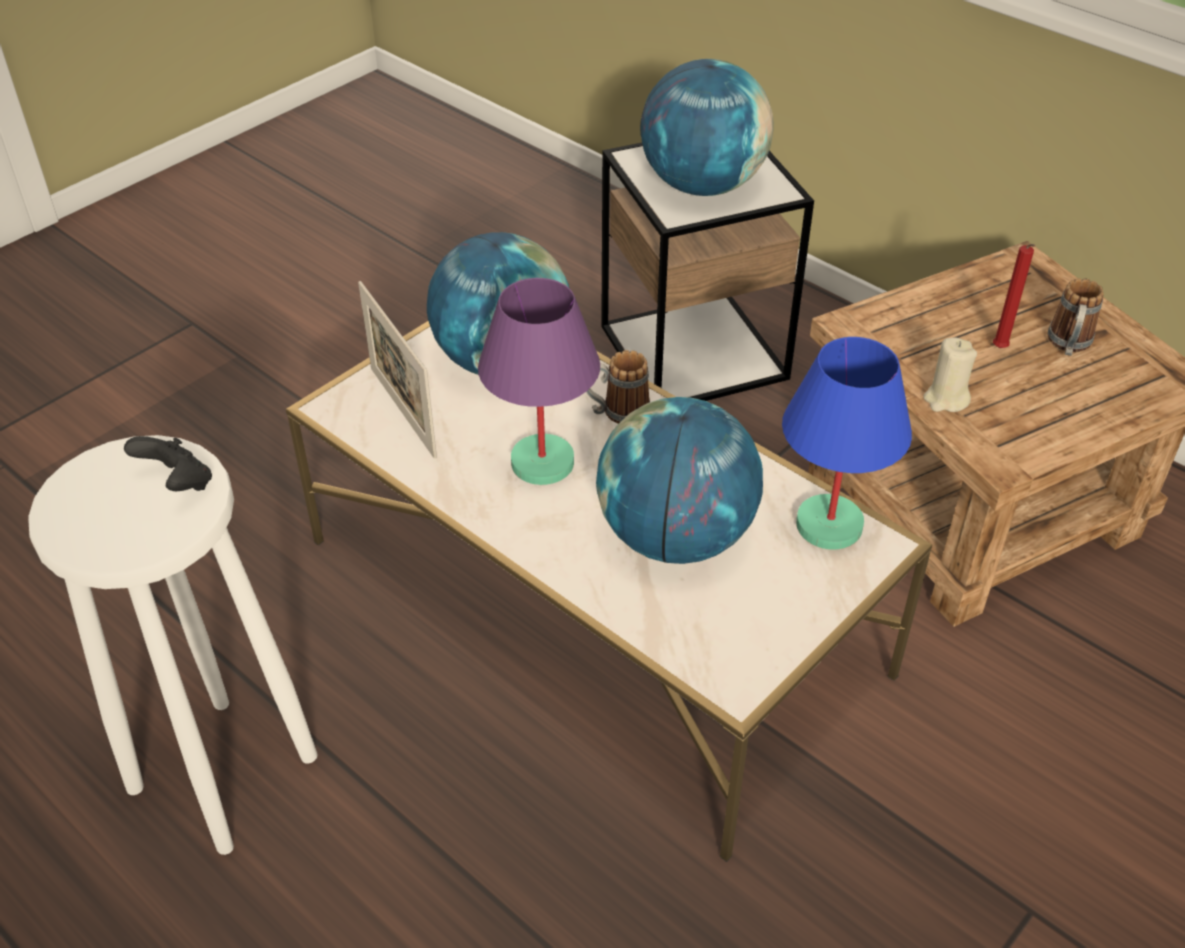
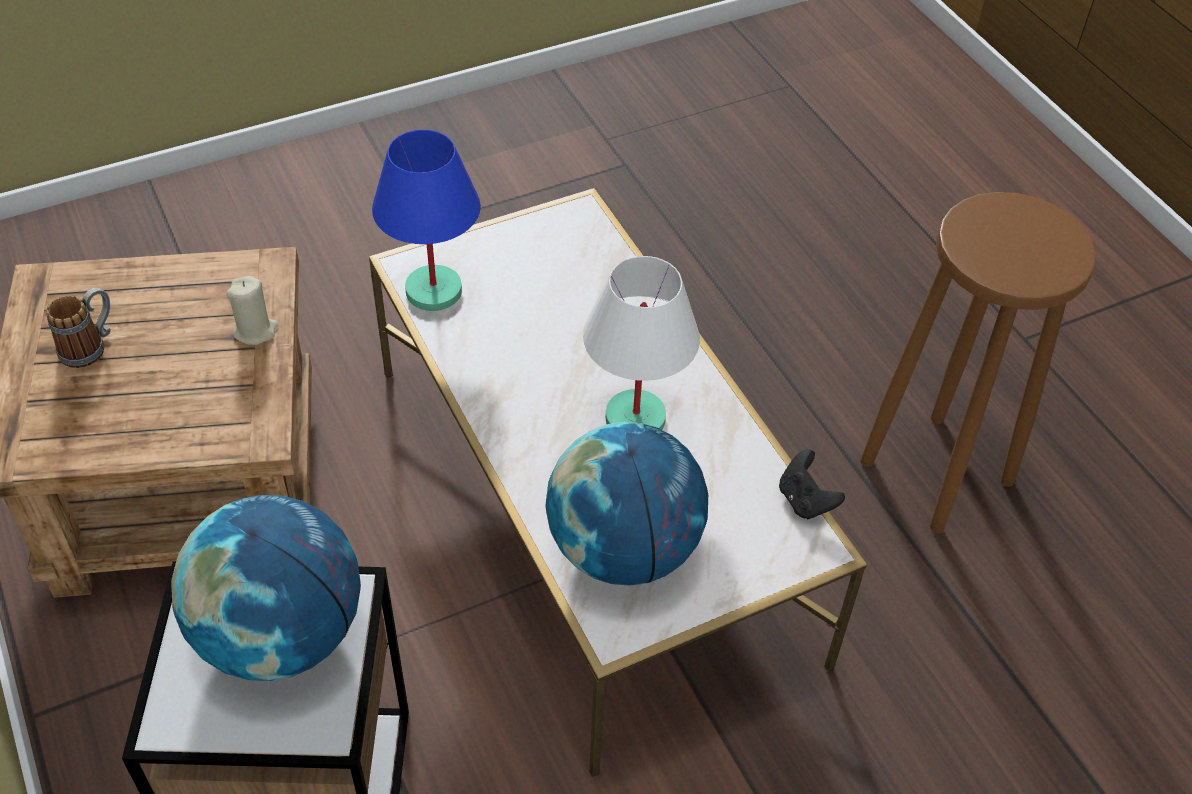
camera: 160 degrees left, 5 degrees up
white stool [28,435,317,855] -> brown stool [860,192,1096,534]
black game controller [124,436,212,491] -> black game controller moved to [779,449,845,519]
picture frame [358,281,437,459] -> none
purple table lamp [478,278,600,485] -> white table lamp [583,256,700,430]
mug [586,350,650,424] -> none
globe [596,397,763,564] -> none
red candle [993,244,1035,348] -> none

